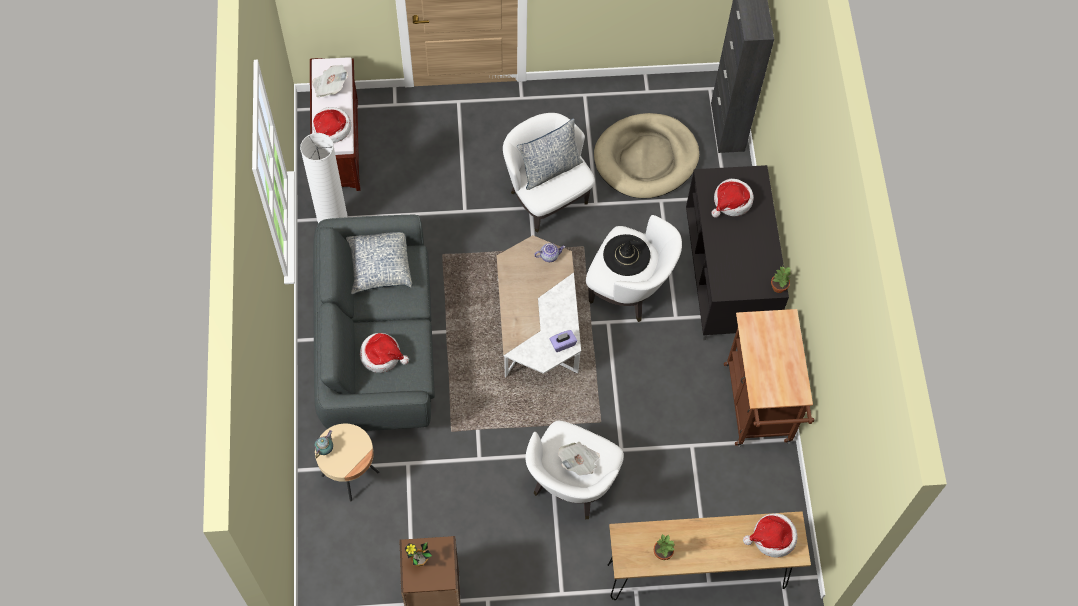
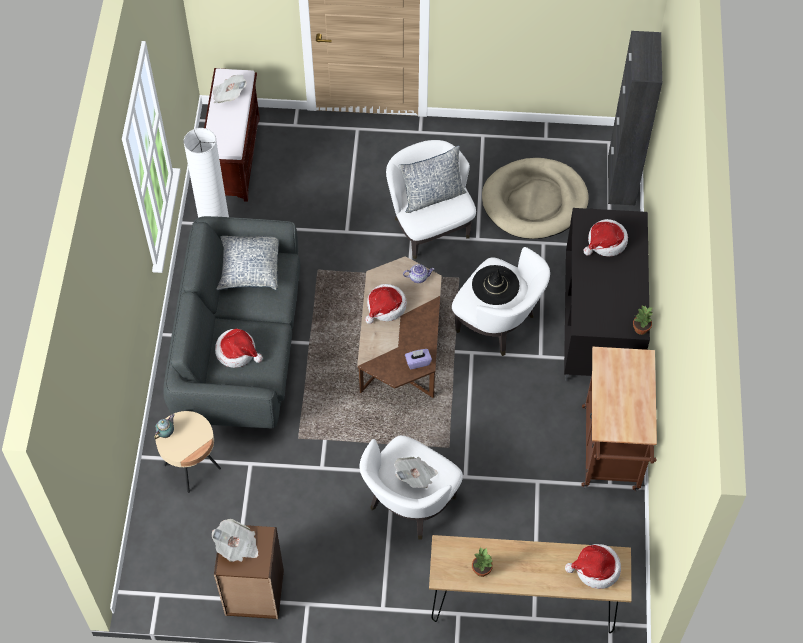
camera: 10 degrees right, 5 degrees down
hat [313,107,351,143] -> hat moved to [365,284,407,324]
potted plant [405,542,432,566] -> newspaper [212,519,258,562]
white coffee table [497,235,581,377] -> brown coffee table [357,256,442,398]

